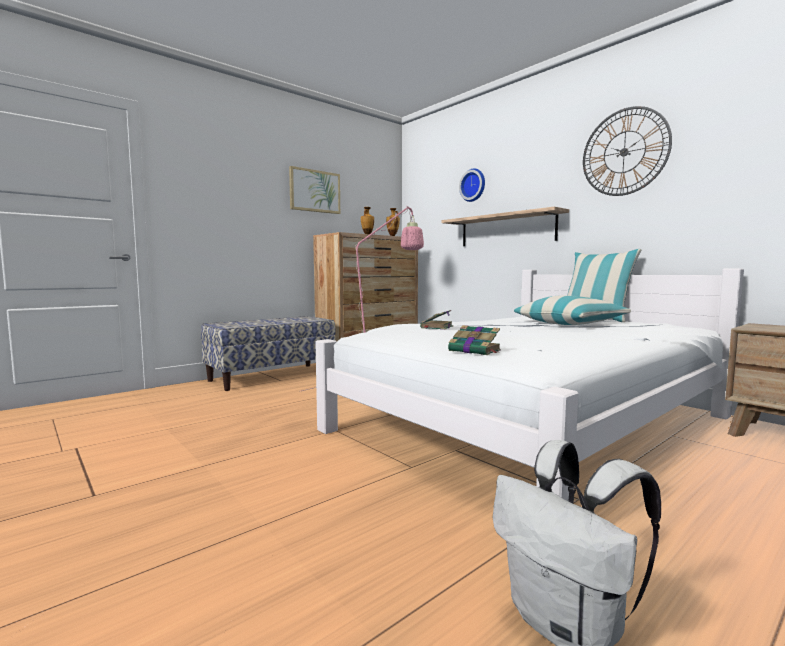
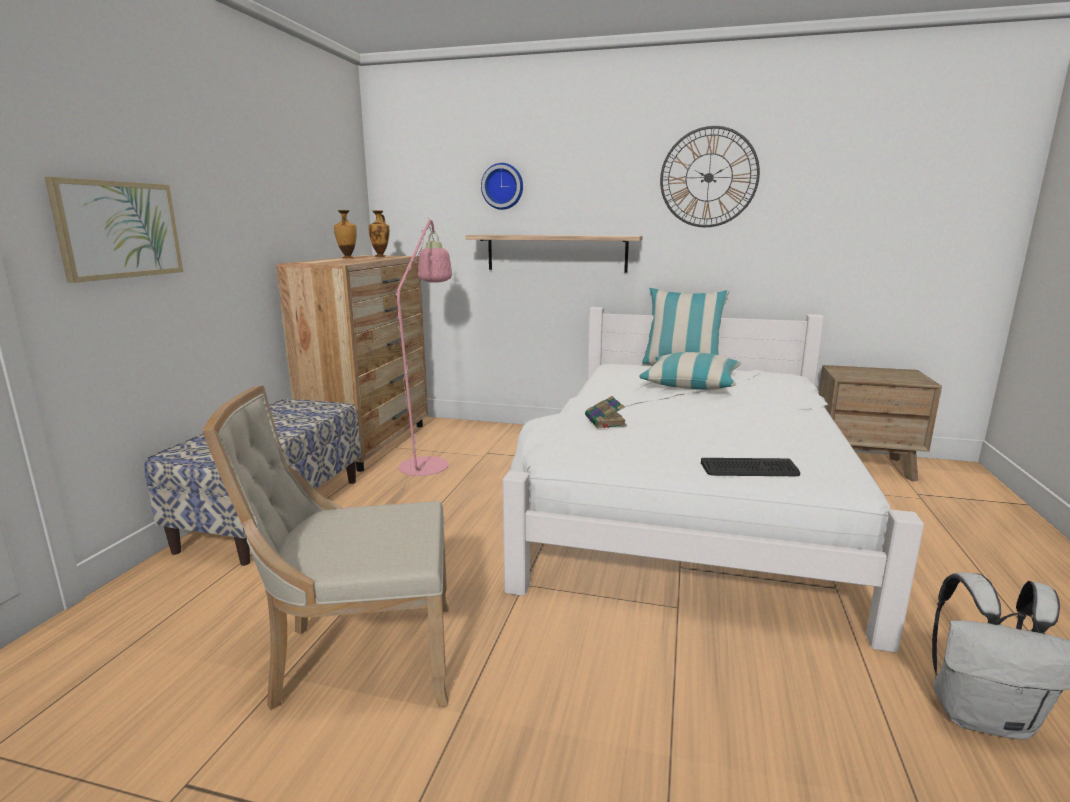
camera: 35 degrees left, 10 degrees up
picture [289,166,340,214] -> picture moved to [45,177,183,283]
book [448,325,501,355] -> keyboard [701,458,800,476]
none -> beige chair [202,385,449,710]

